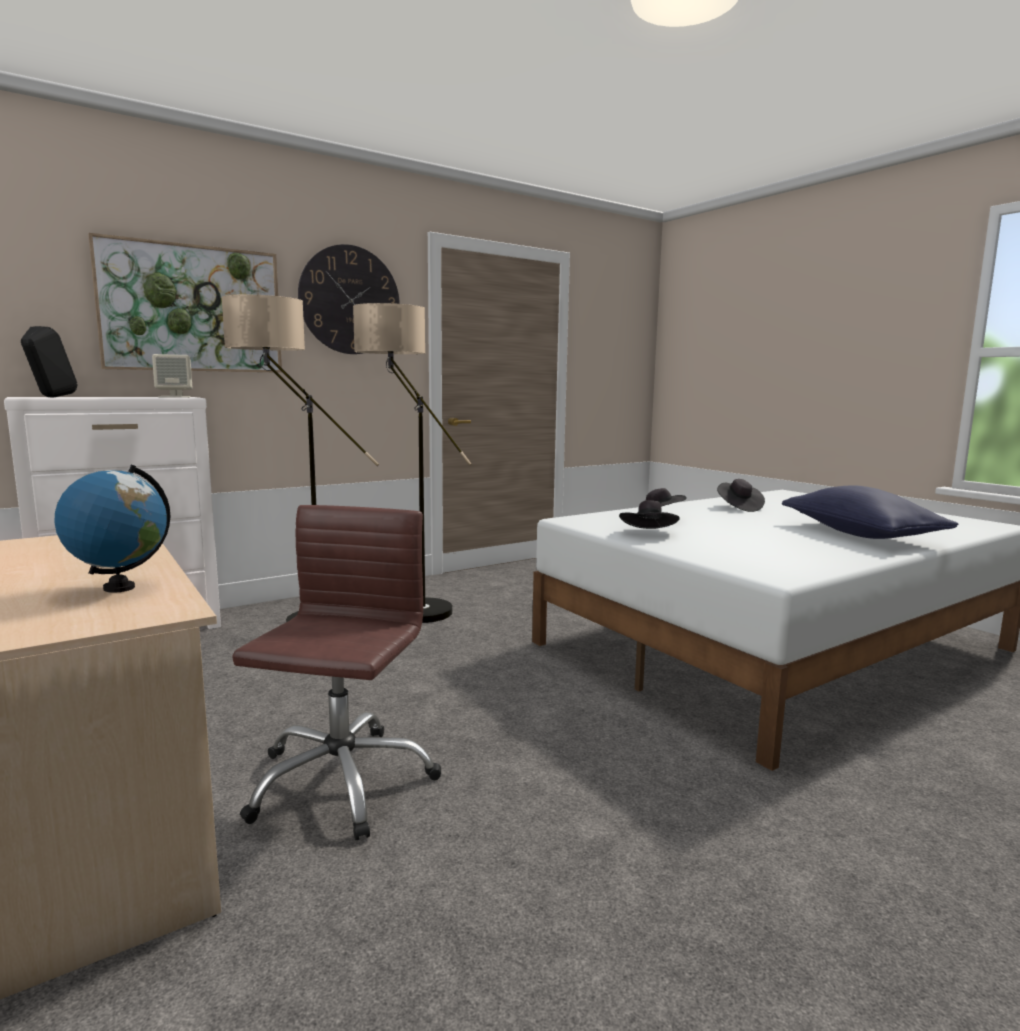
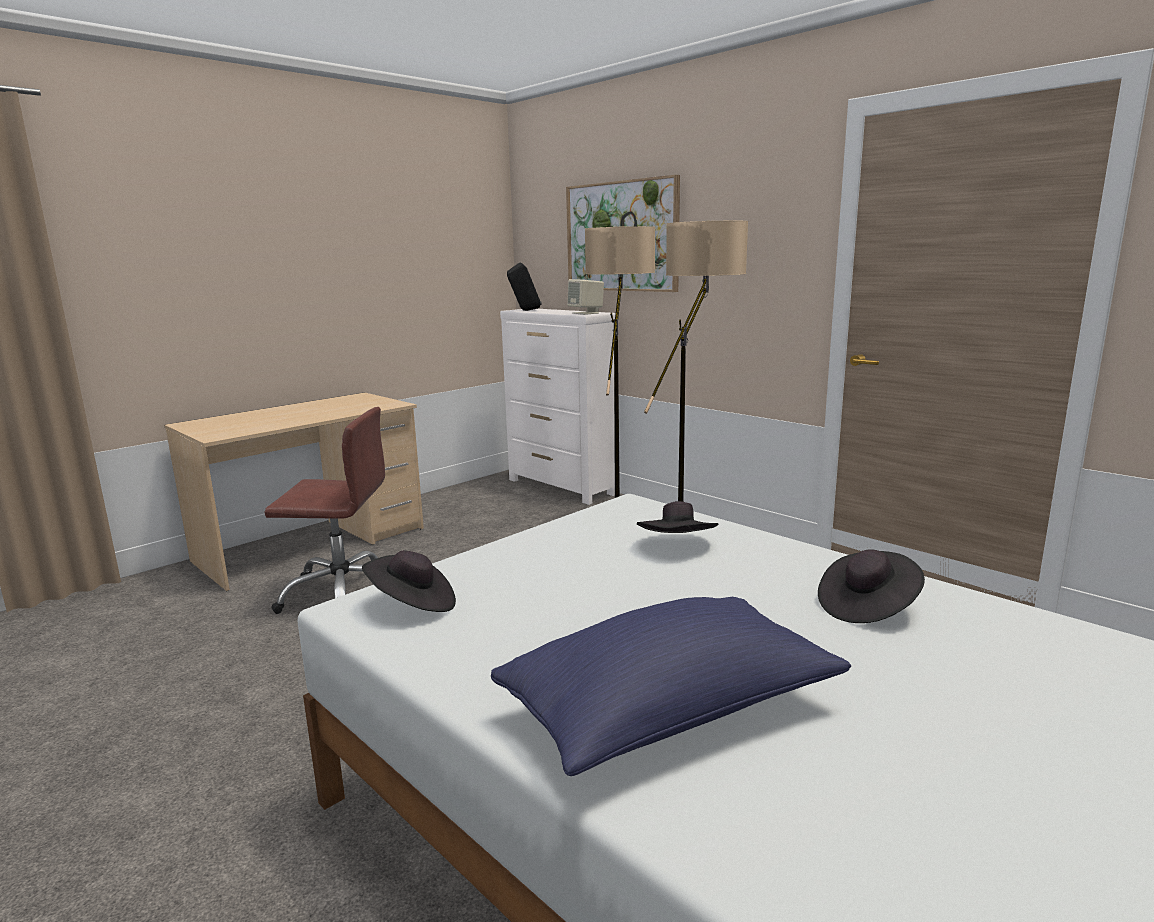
camera: 80 degrees right, 5 degrees up
globe [54,465,170,593] -> none
wall clock [298,244,400,354] -> none
black hat [619,500,680,529] -> black hat moved to [362,550,456,612]

